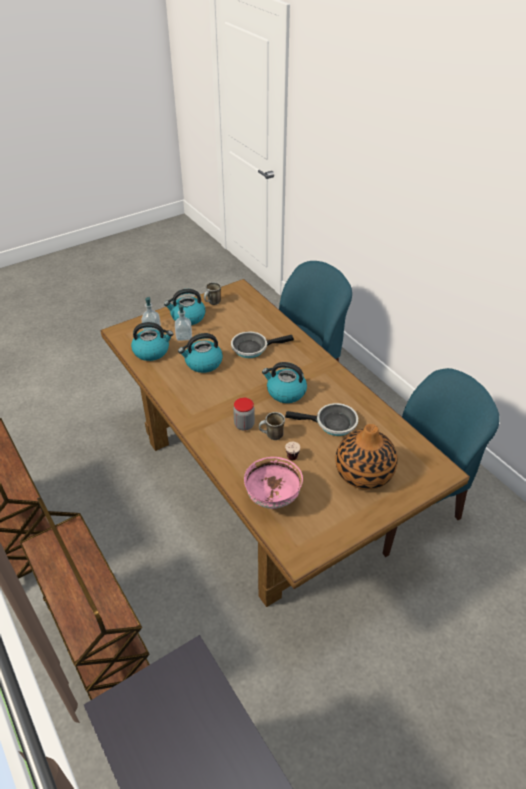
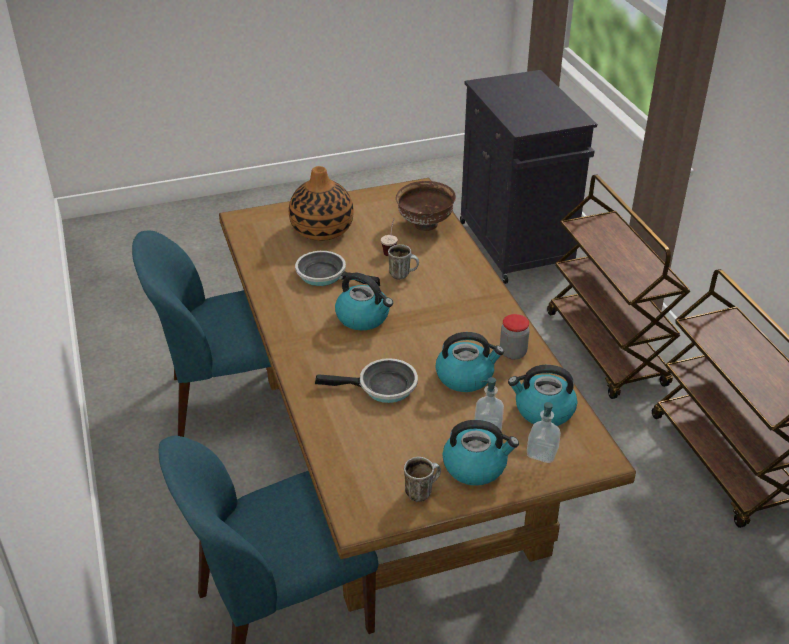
camera: 165 degrees left, 5 degrees down
jar [233,398,255,431] -> jar moved to [500,314,530,360]
pink bowl [244,457,303,509] -> brown bowl [396,181,456,231]

